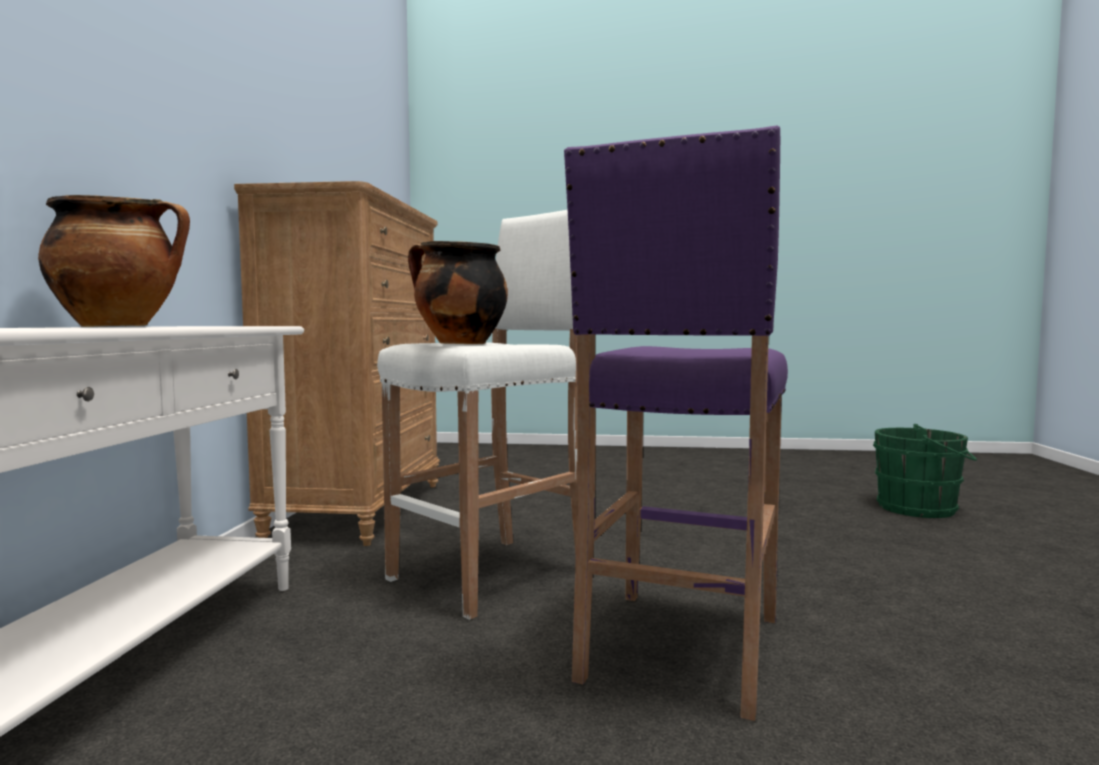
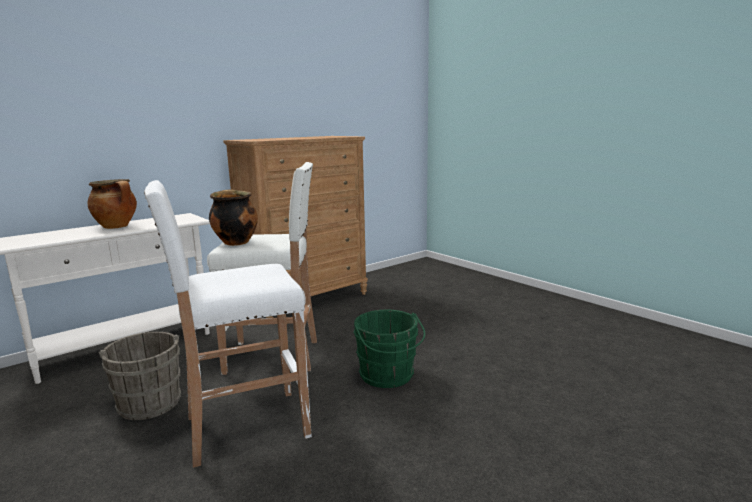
camera: 45 degrees right, 10 degrees up
purple stool [564,125,788,721] -> white stool [144,180,312,468]
green bucket [873,424,977,518] -> green bucket moved to [353,310,425,388]
none -> grey bucket [98,332,181,420]

